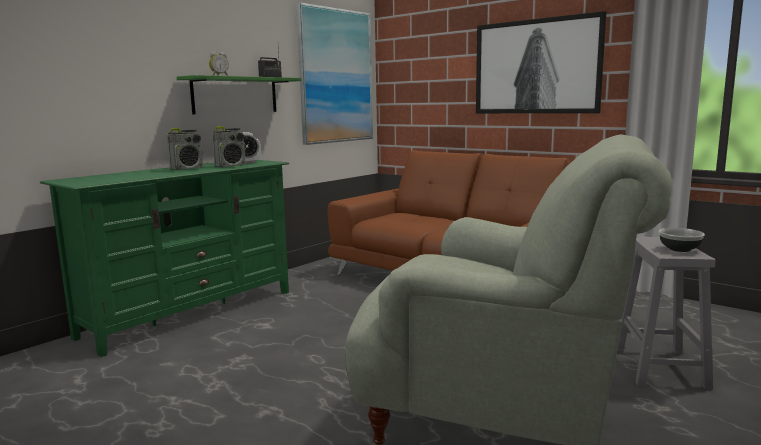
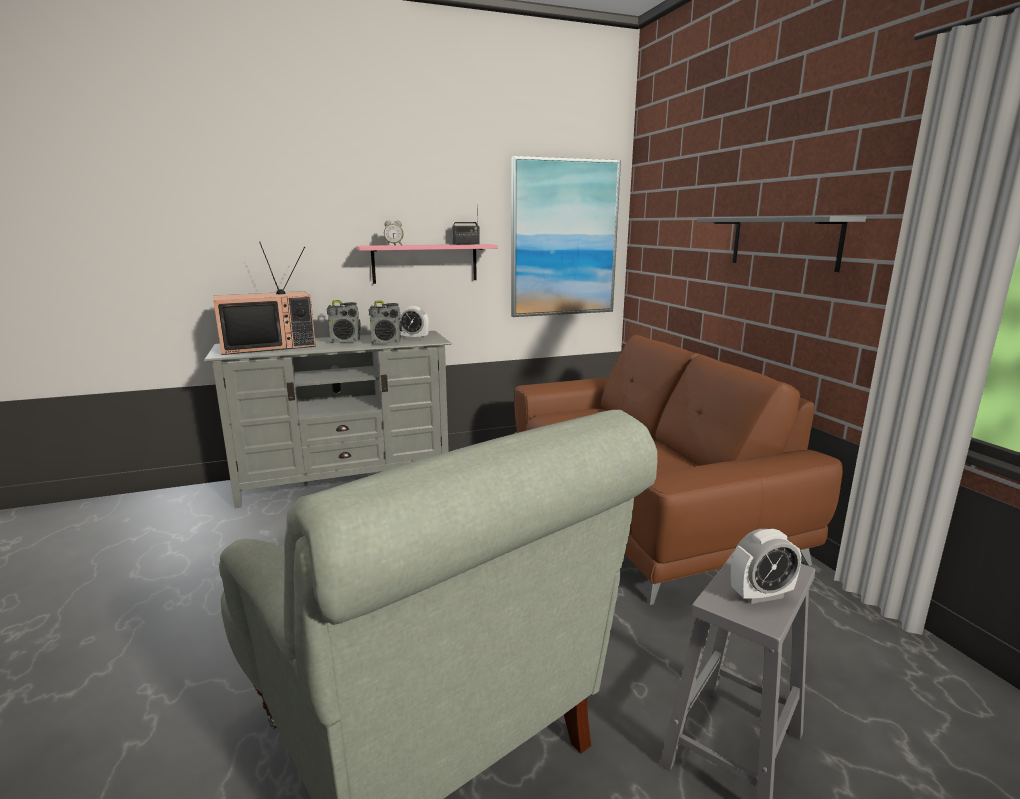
camera: 30 degrees right, 5 degrees up
green tv stand [40,160,289,357] -> grey tv stand [204,331,452,508]
green shelf [177,75,301,114] -> pink shelf [356,244,498,284]
picture [476,11,607,113] -> grey shelf [697,216,866,272]
bowl [659,228,705,252] -> alarm clock [731,529,801,604]
none -> television [213,242,316,355]

